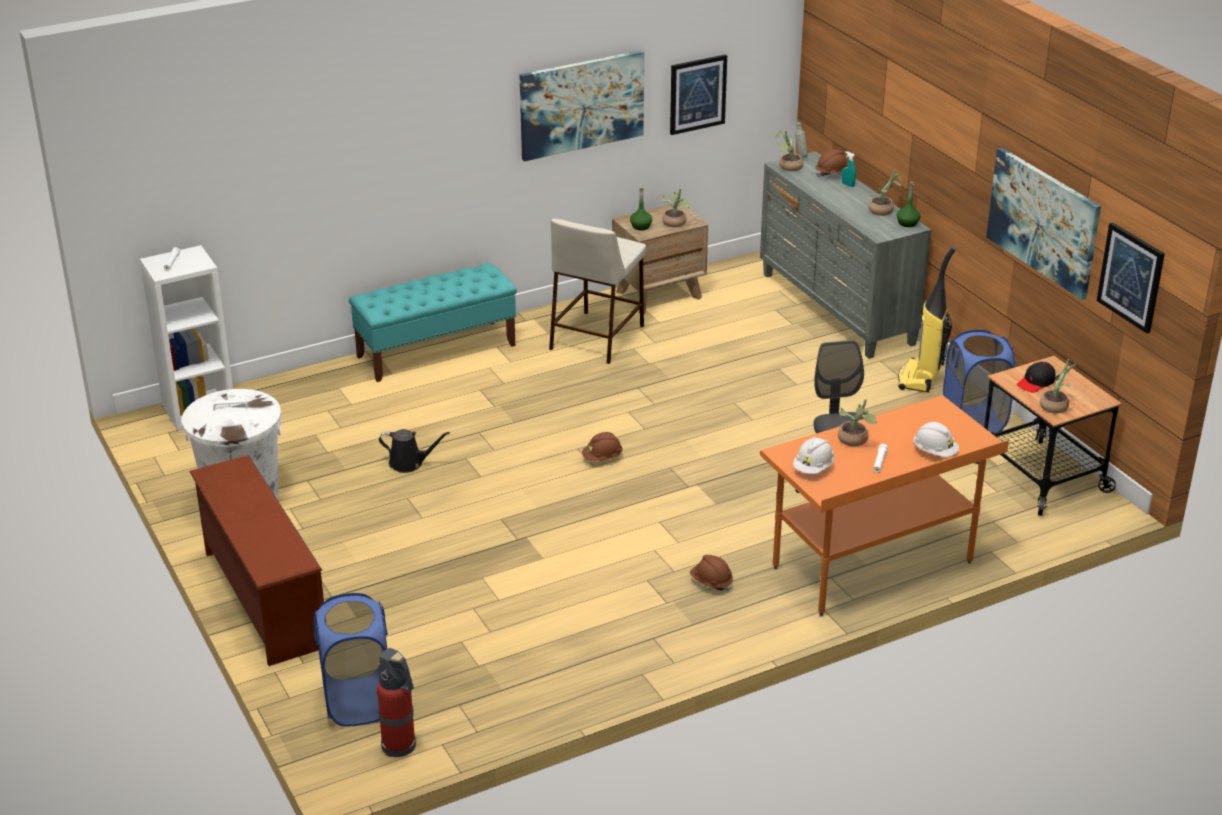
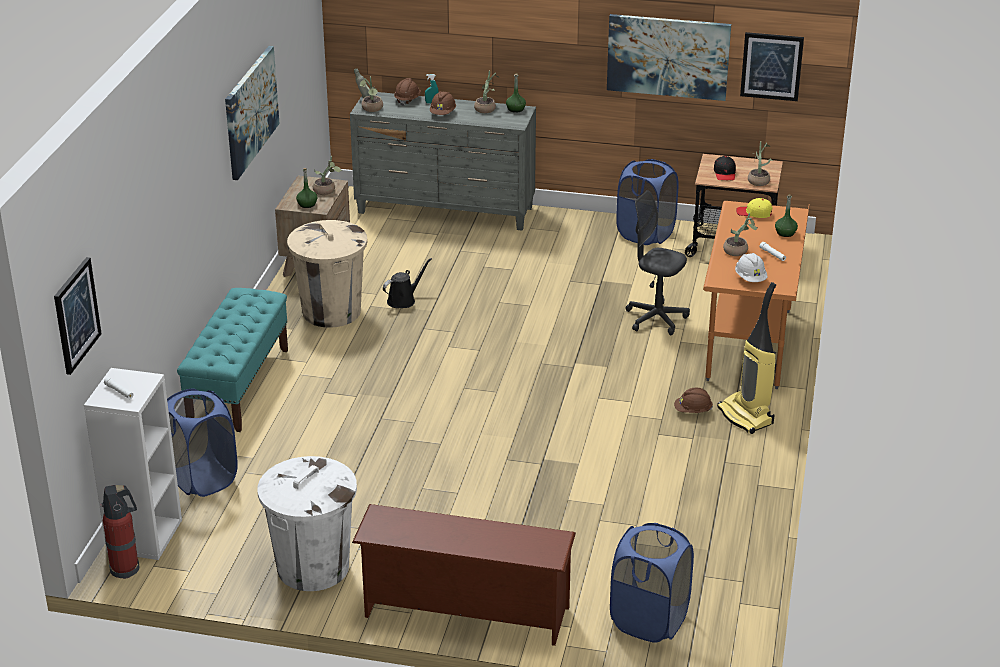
camera: 50 degrees left, 0 degrees up
fire extinguisher [377,648,416,757] -> fire extinguisher moved to [100,485,140,579]
black watering can [379,429,450,473] -> black watering can moved to [383,258,432,309]
beige stool [549,219,646,364] -> beige trash can [287,220,367,328]
brown hard hat [582,432,623,461] -> brown hard hat moved to [430,91,456,115]
picture [670,54,727,135] -> picture moved to [54,257,102,375]
vacuum cleaner [898,246,956,392] -> vacuum cleaner moved to [717,282,776,434]
white hard hat [913,422,959,457] -> green bottle [775,195,798,237]
none -> blue laundry basket [167,389,238,497]
none -> yellow cap [736,198,773,218]

